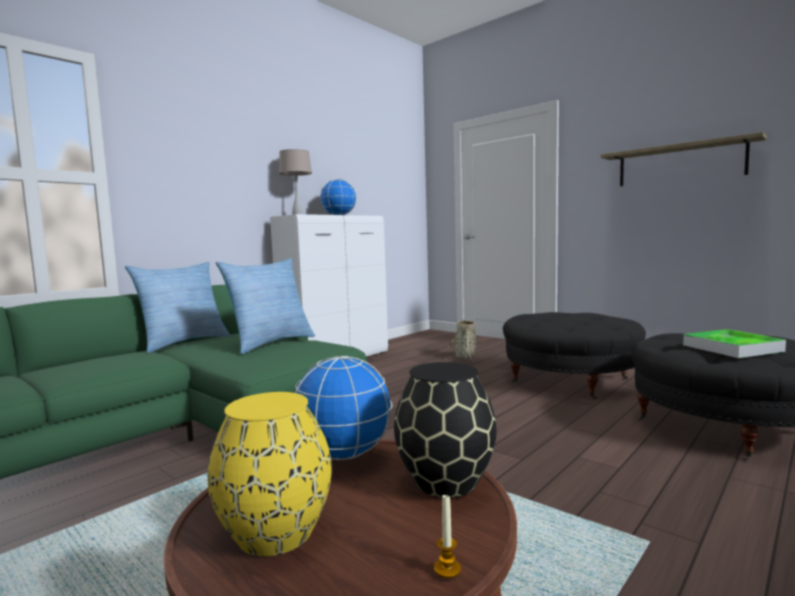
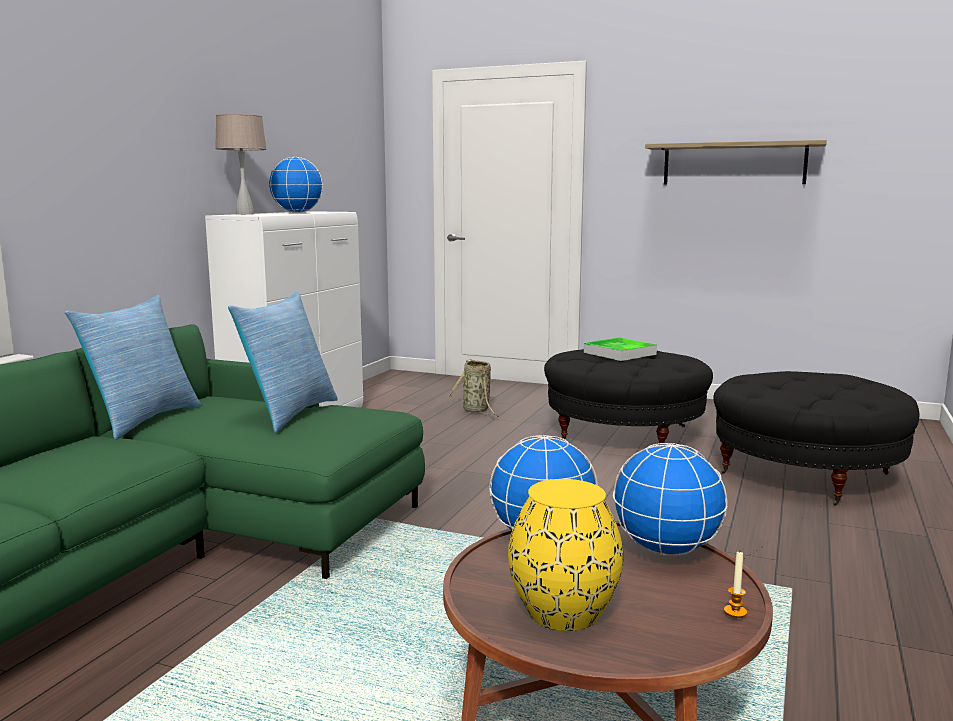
camera: 20 degrees left, 5 degrees up
black vase [394,362,497,497] -> globe [613,443,728,556]
tray [683,329,786,358] -> tray moved to [584,337,657,361]

